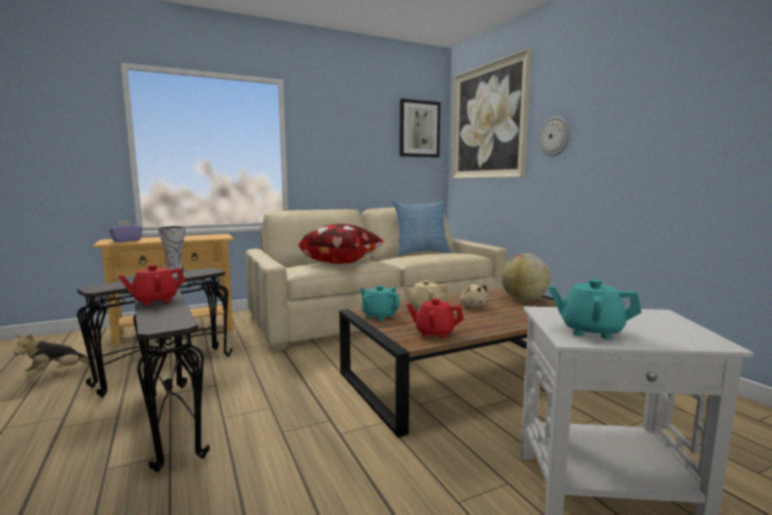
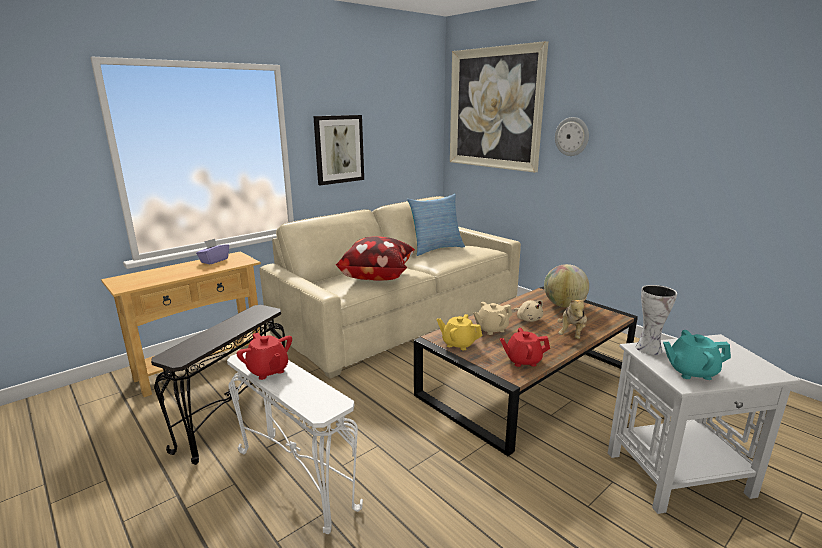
camera: 15 degrees left, 10 degrees up
plush toy [14,333,95,378] -> plush toy moved to [558,297,587,339]
purple tissue box [109,220,143,242] -> purple tissue box moved to [196,238,229,265]
red teapot [118,265,185,306] -> red teapot turned 75 degrees counterclockwise [237,333,292,380]
black side table [133,288,210,472] -> white side table [227,352,363,534]
vase [158,226,186,278] -> vase moved to [636,285,677,355]
turquoise teapot [360,285,400,321] -> yellow teapot [437,314,482,350]
picture [399,99,440,158] -> picture moved to [313,115,364,185]

